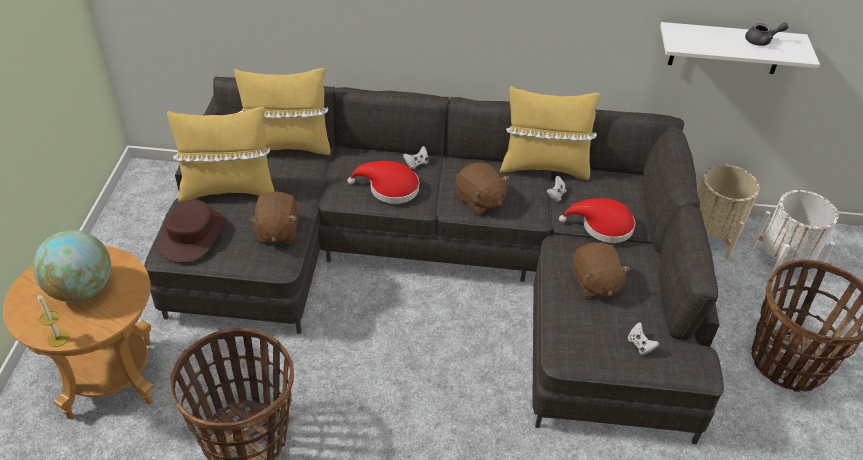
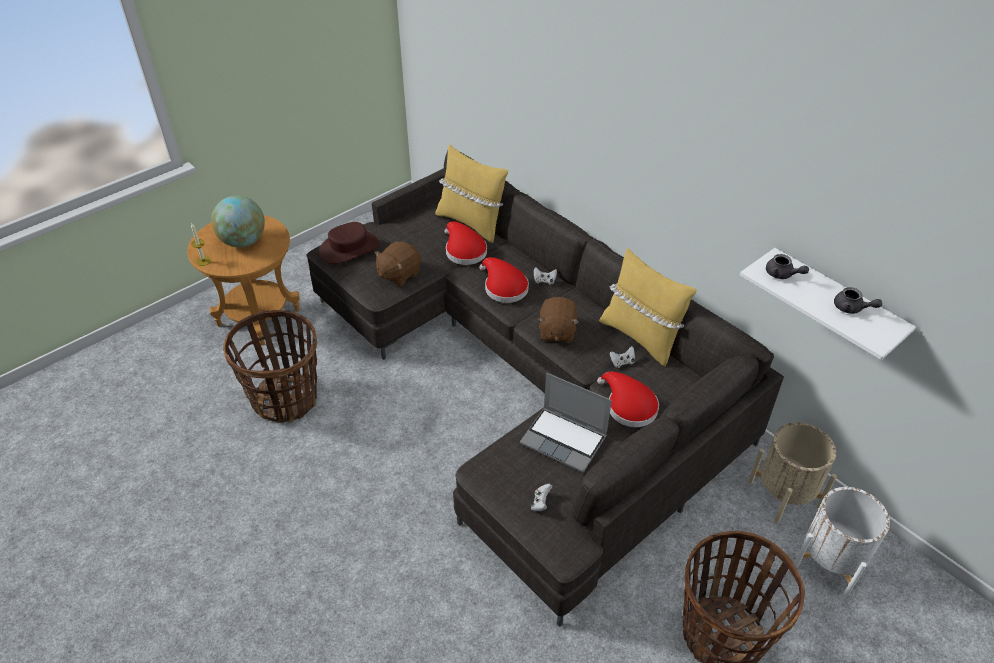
camera: 45 degrees right, 0 degrees up
yellow pillow [167,107,275,202] -> none
brown plush toy [573,242,631,298] -> laptop [520,373,612,473]
none -> red hat [444,221,487,265]
none -> grey teapot [766,254,809,279]

